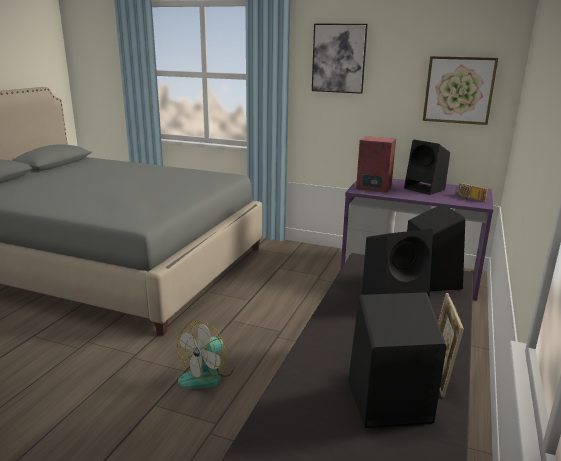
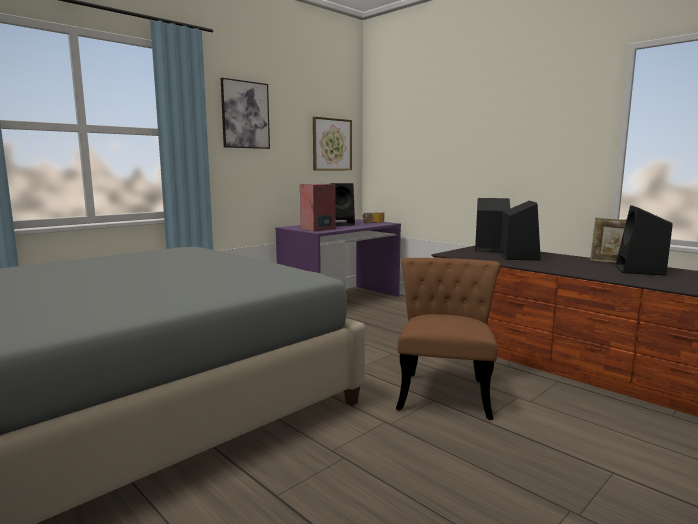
camera: 65 degrees left, 10 degrees down
fan [177,320,235,389] -> brown chair [396,258,501,420]

